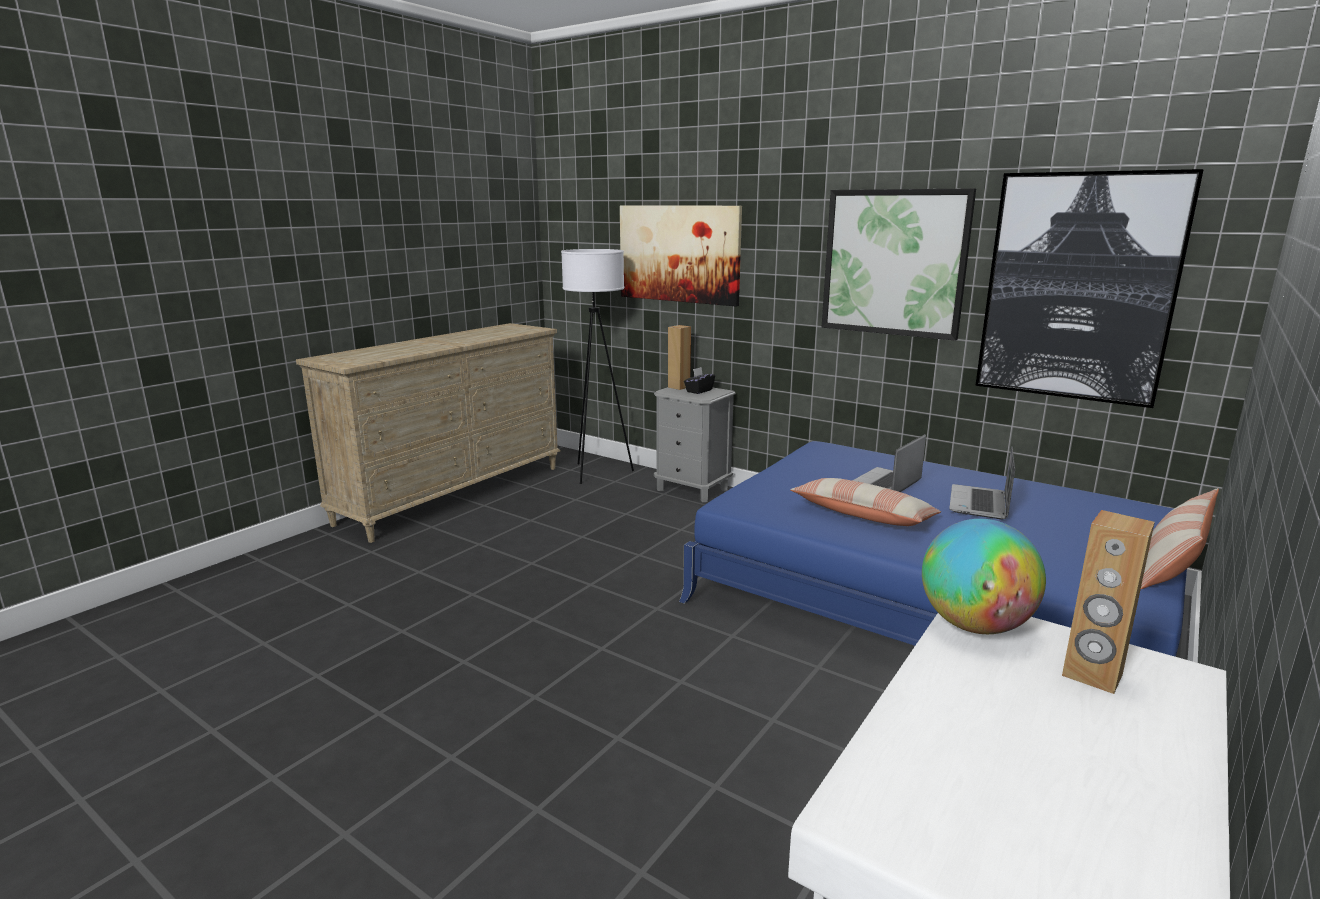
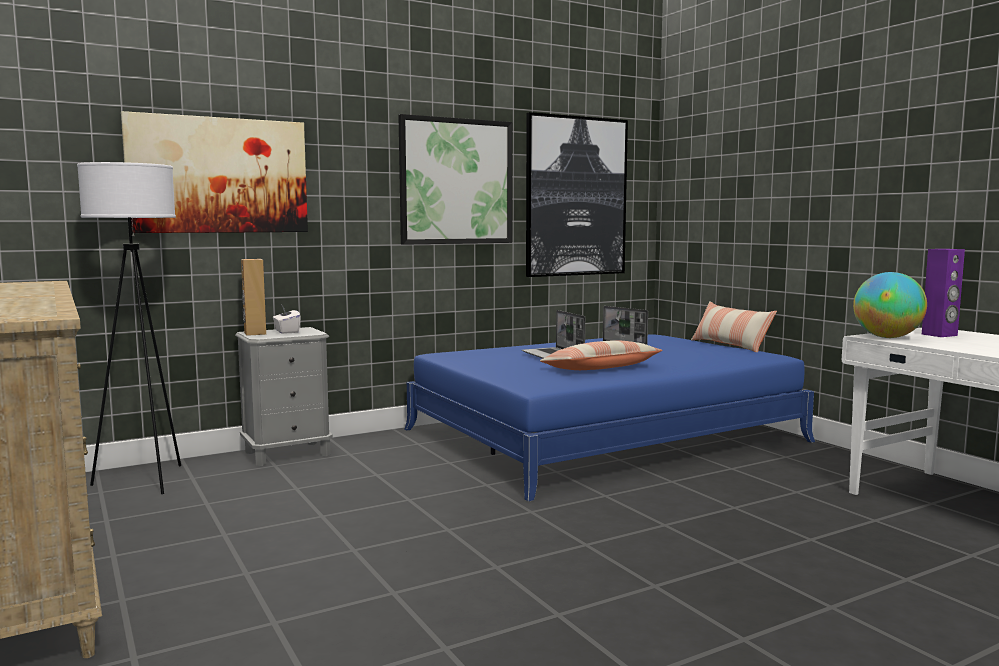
camera: 65 degrees left, 10 degrees down
black tissue box [684,367,715,394] -> white tissue box [273,306,301,334]
brown speaker [1062,510,1155,694] -> purple speaker [922,249,965,337]

